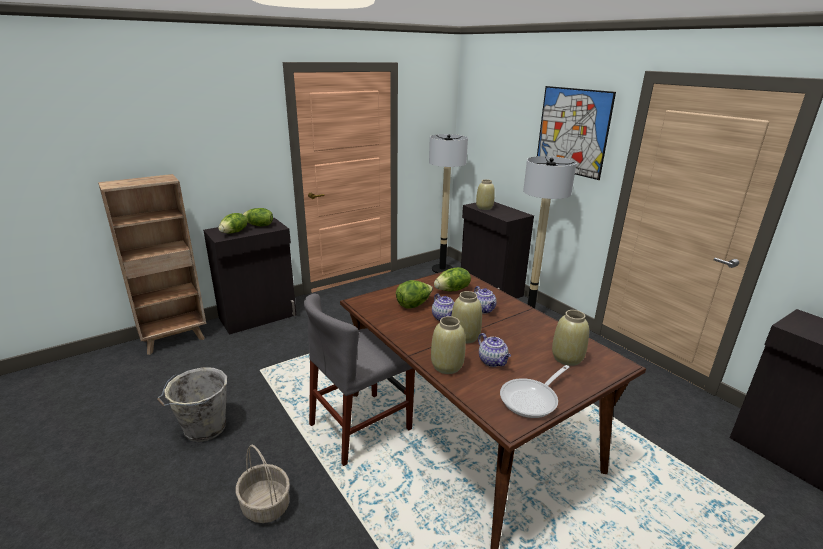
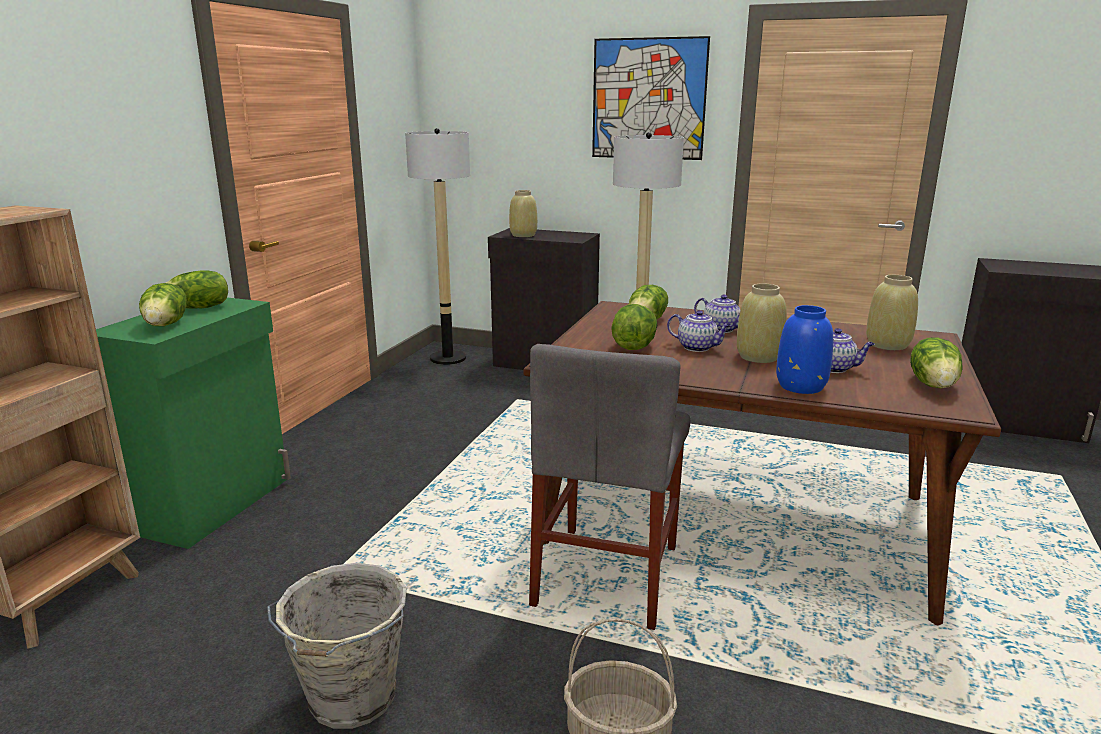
camera: 35 degrees left, 5 degrees down
black cabinet [203,218,296,335] -> green cabinet [96,297,291,549]
beige vase [431,316,465,374] -> blue vase [776,305,833,394]
frying pan [500,365,570,418] -> lettuce [910,337,963,388]

